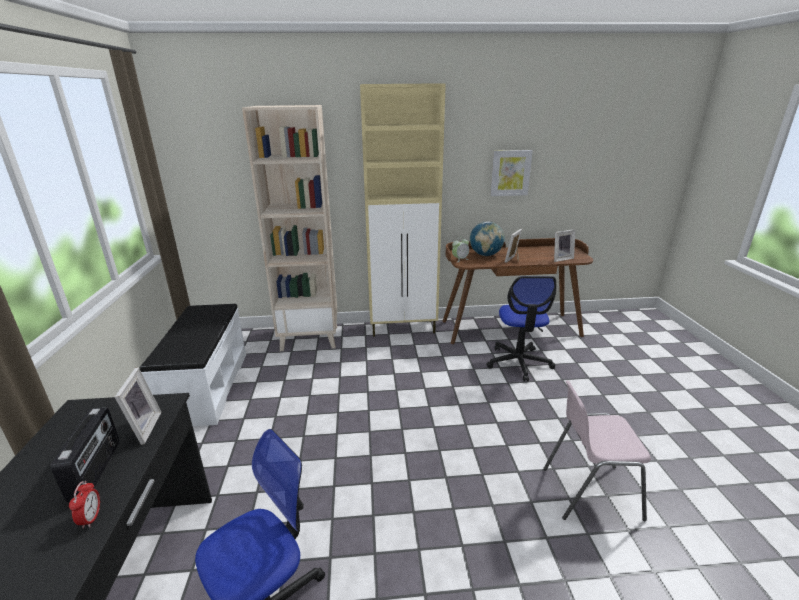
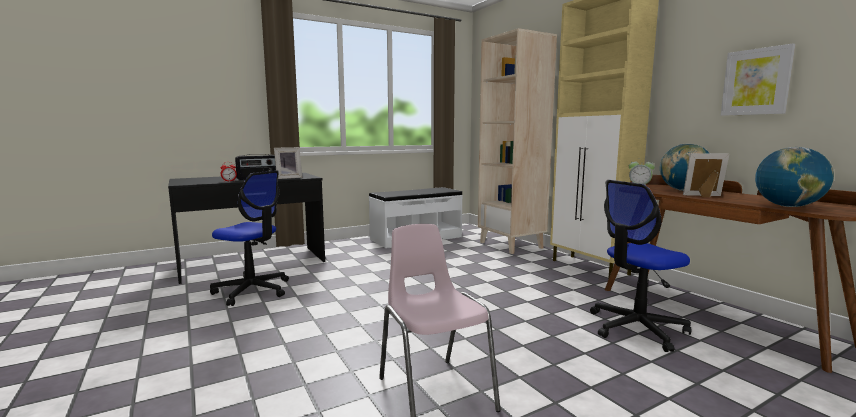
camera: 65 degrees right, 15 degrees down
picture frame [554,229,575,262] -> globe [755,147,834,207]

